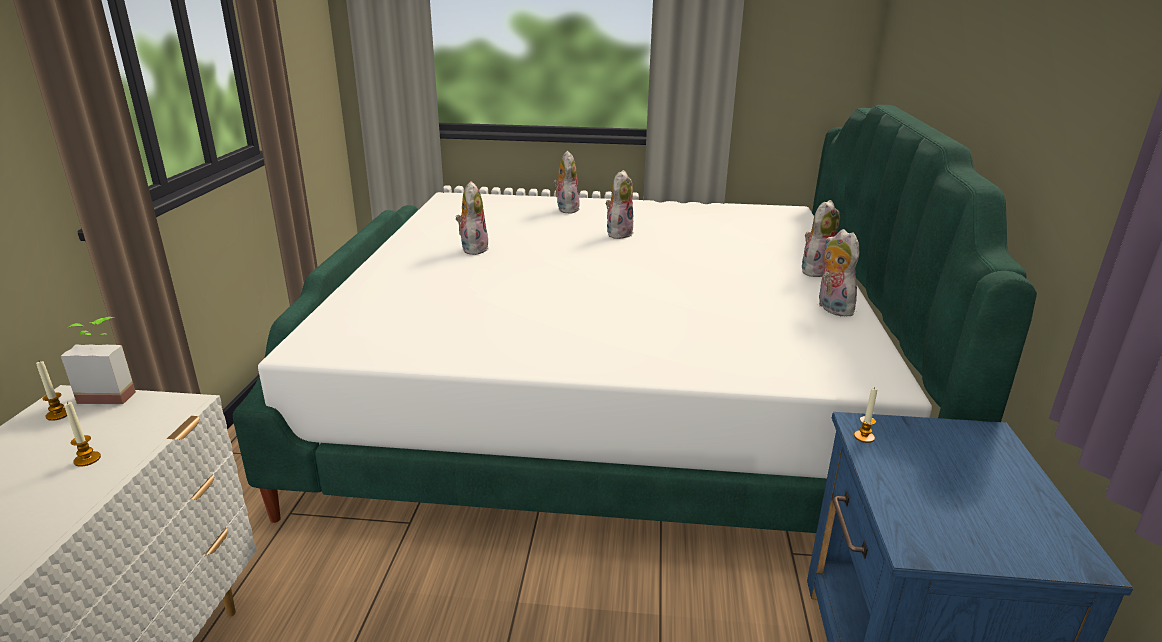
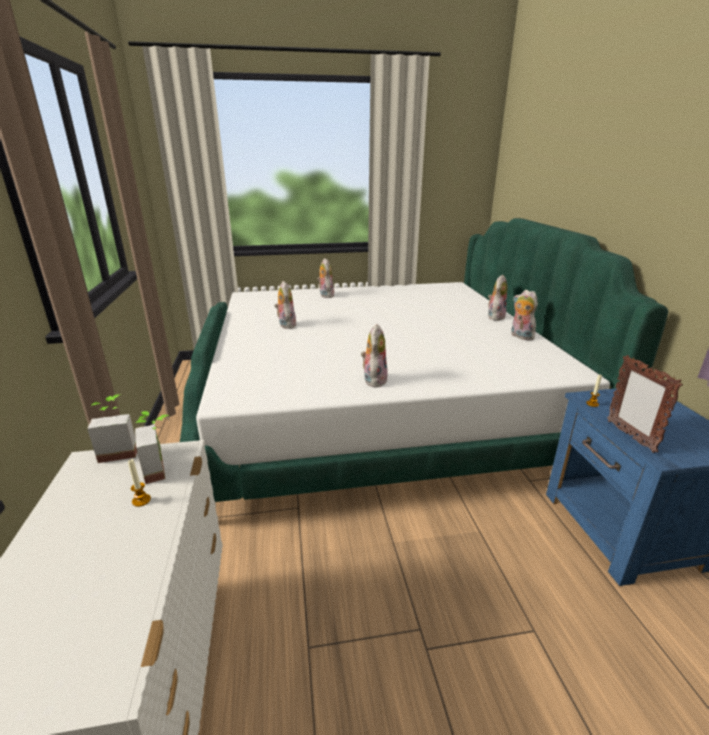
camera: 15 degrees left, 0 degrees up
candle [36,361,67,421] -> none
plush toy [606,170,634,239] -> plush toy moved to [361,324,388,387]
none -> potted plant [135,411,170,484]
none -> picture frame [607,355,683,453]

